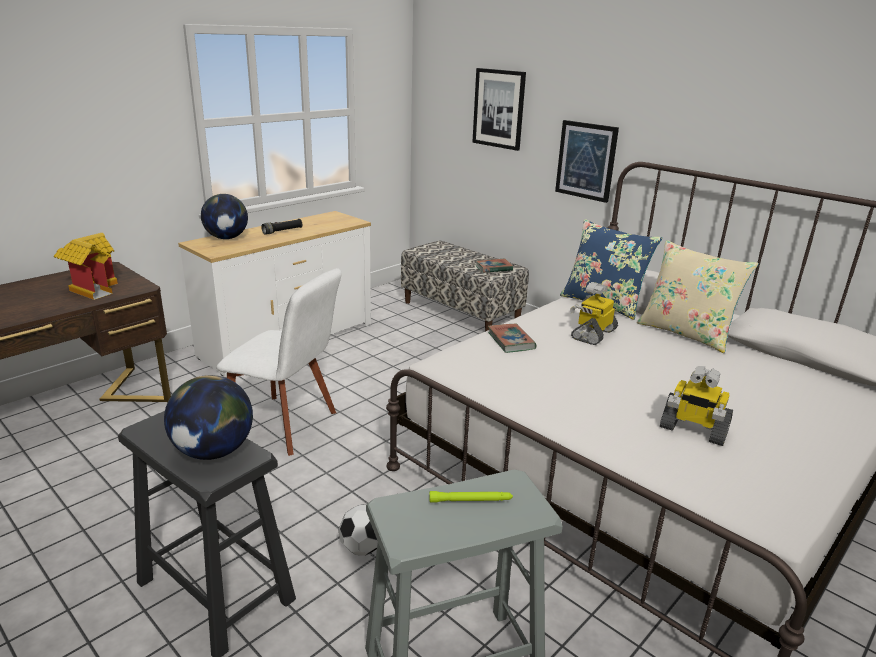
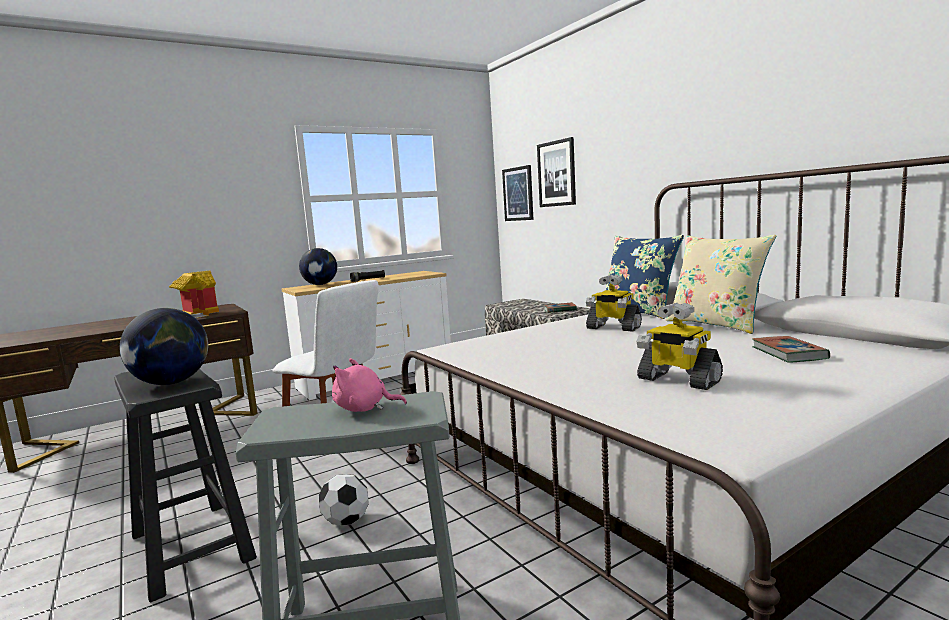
camera: 15 degrees right, 15 degrees down
green flashlight [429,491,513,503] -> pink plush toy [332,358,407,412]
book [488,324,536,353] -> book moved to [752,336,830,363]
picture [555,120,619,203] -> picture moved to [502,165,533,221]
toy robot [570,282,618,345] -> toy robot turned 105 degrees counterclockwise [586,275,642,332]

